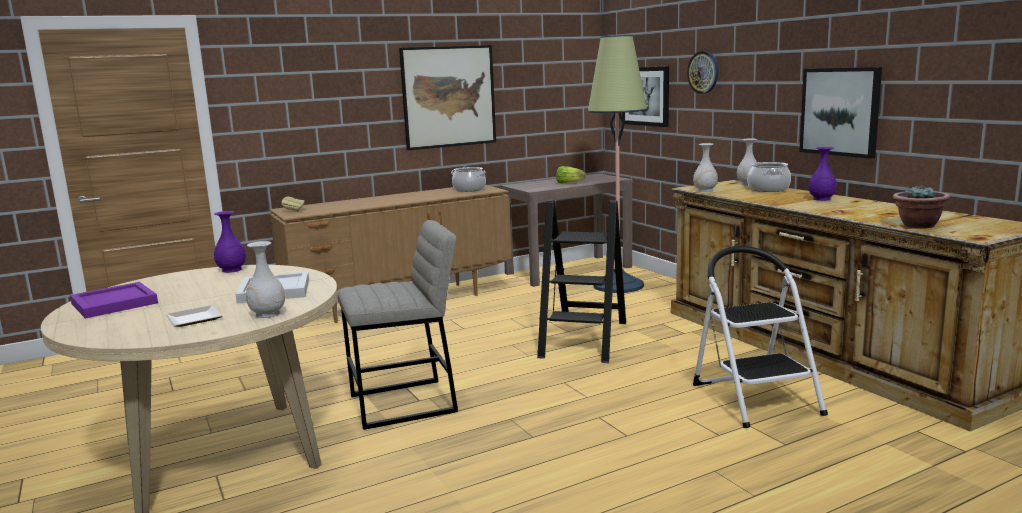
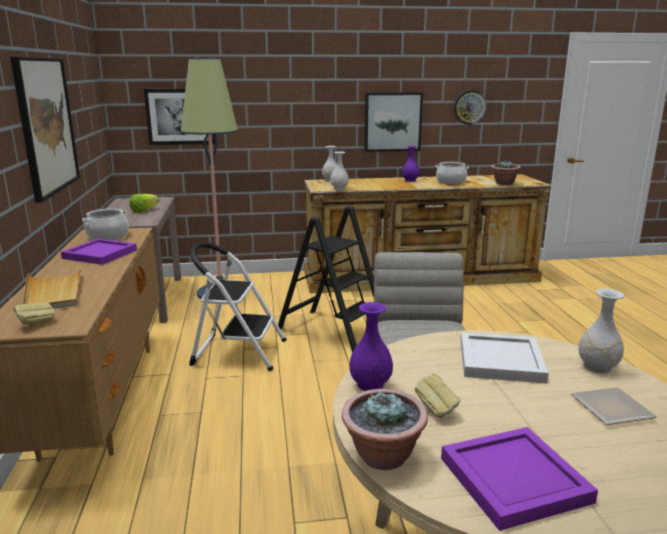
camera: 70 degrees left, 5 degrees up
wall clock [687,51,718,94] -> wall clock moved to [454,90,487,125]
step ladder [693,246,828,428] -> step ladder moved to [189,242,287,371]
cooking pot [747,162,791,192] -> cooking pot moved to [435,162,469,185]
none -> beige tray [23,268,81,308]
none -> purple tray [61,239,137,265]
none -> potted plant [342,389,428,470]
none -> bread [415,374,460,418]

